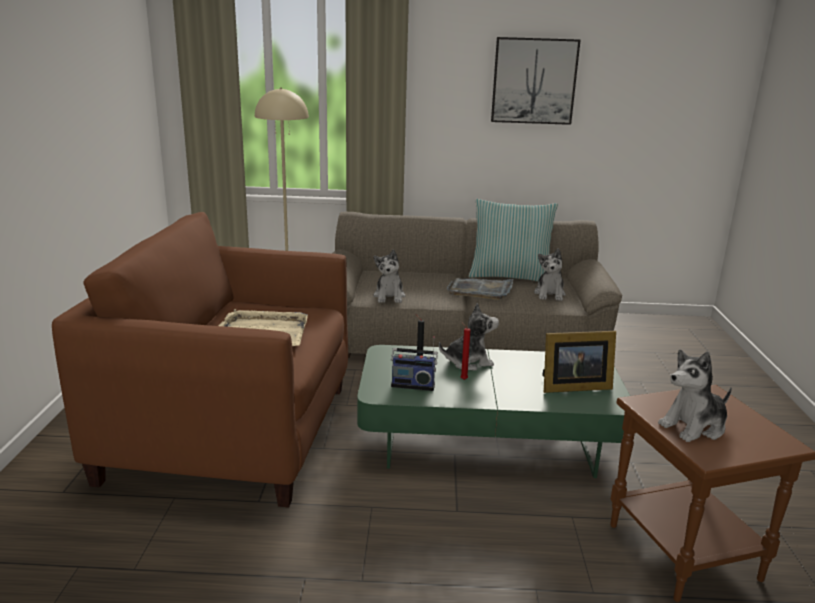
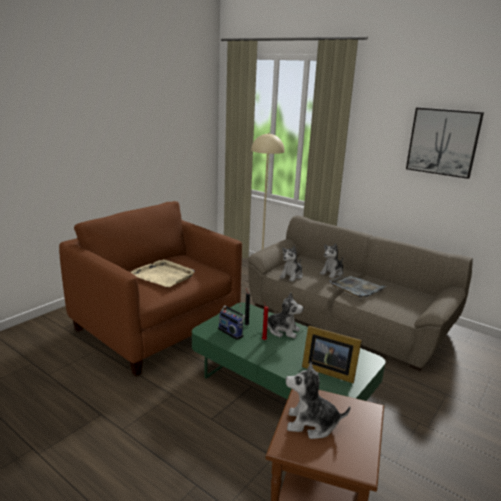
camera: 35 degrees right, 0 degrees up
pillow [469,199,558,281] -> none
plush toy [534,248,566,301] -> plush toy moved to [320,243,343,278]

